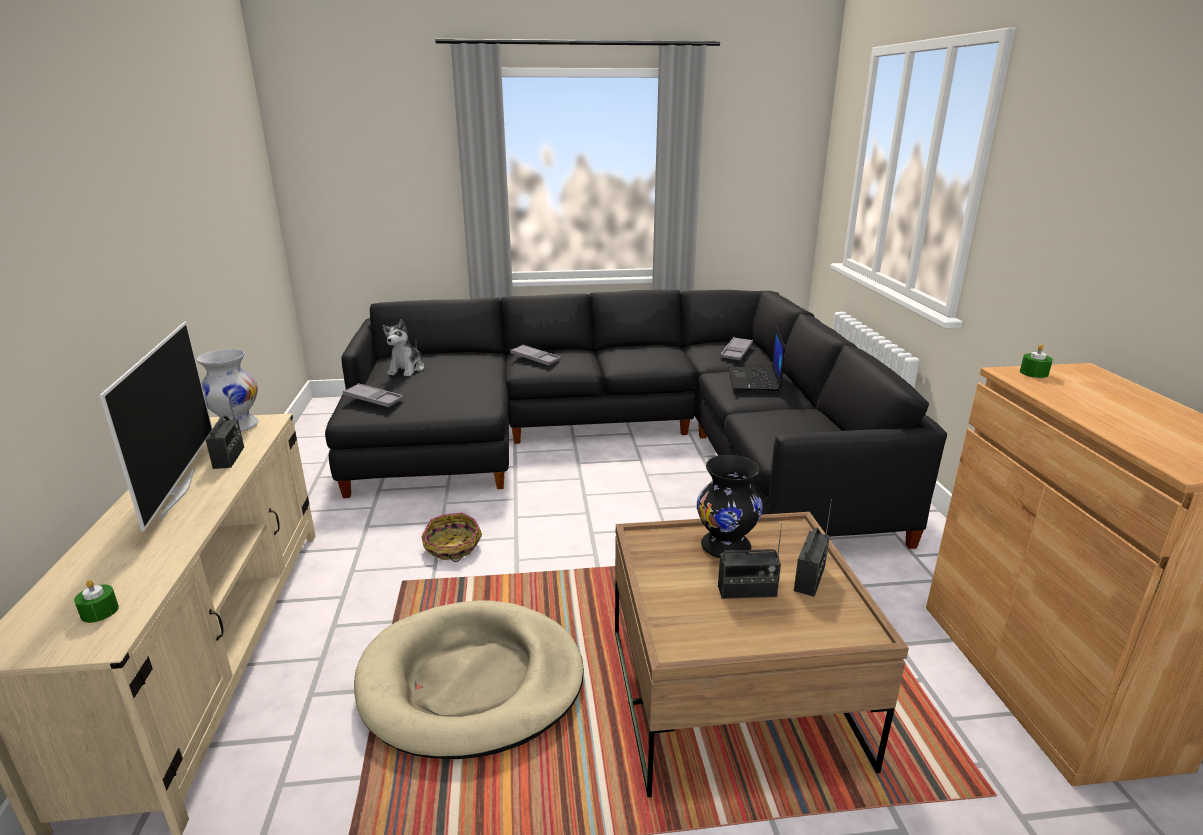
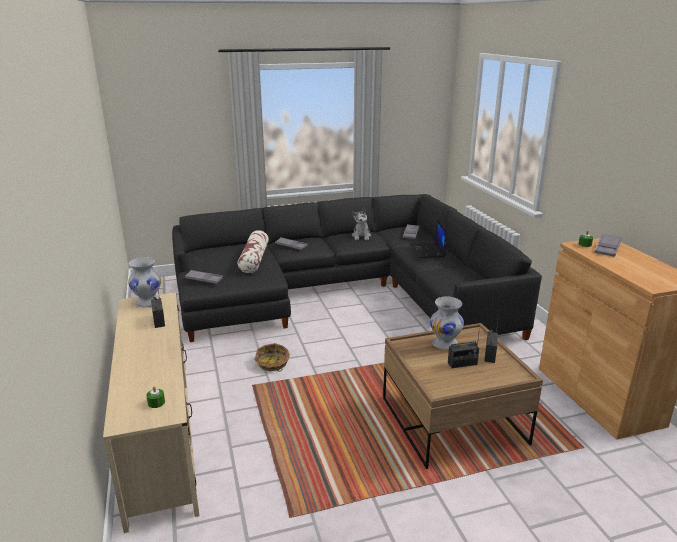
camera: 10 degrees left, 0 degrees up
television [100,322,212,531] -> none
beige dog bed [354,600,584,759] -> none
plush toy [382,319,424,377] -> plush toy moved to [352,208,371,240]
black vase [697,455,763,558] -> white vase [430,296,464,350]
none -> pillow [238,230,269,273]
none -> grey tray [594,233,622,257]

